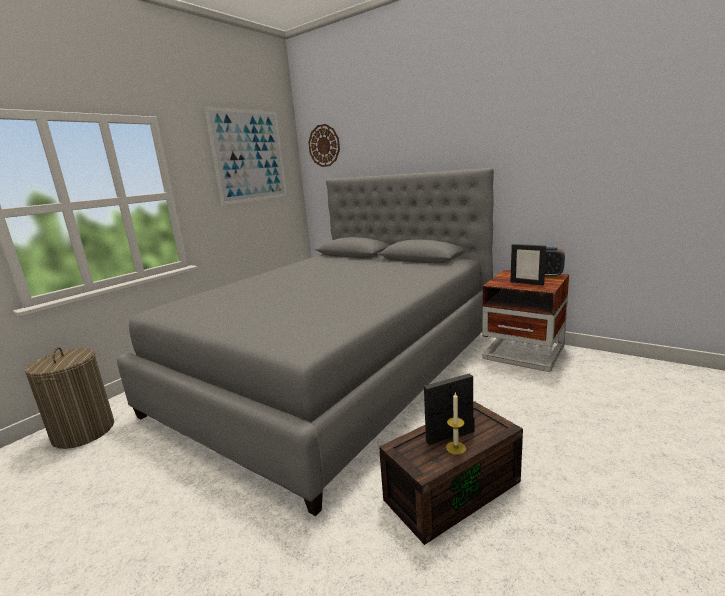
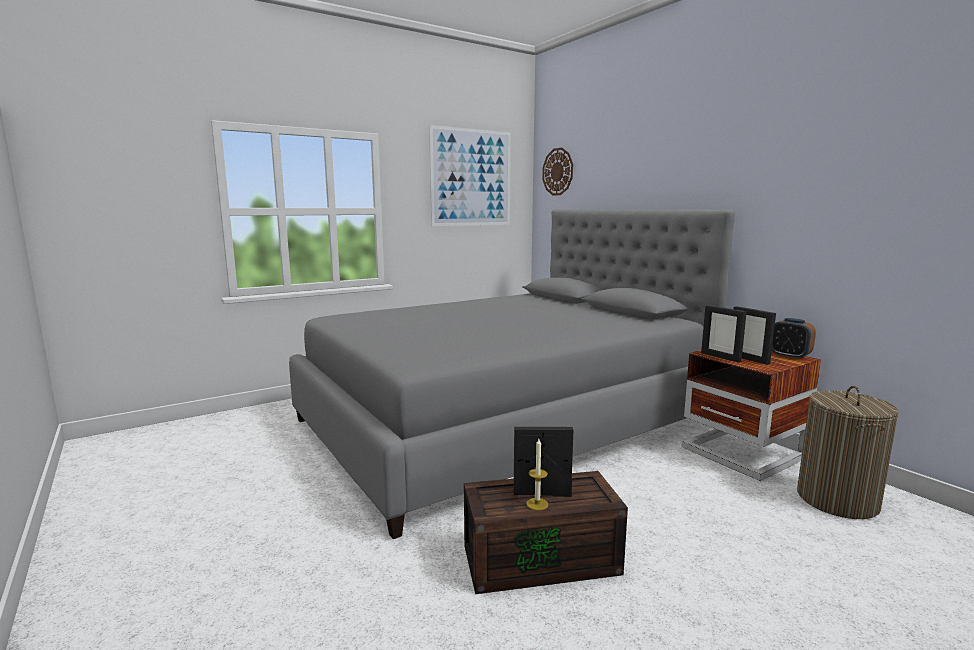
camera: 20 degrees right, 5 degrees down
laundry basket [25,347,114,449] -> laundry basket moved to [797,386,899,519]
none -> picture frame [701,305,747,362]

